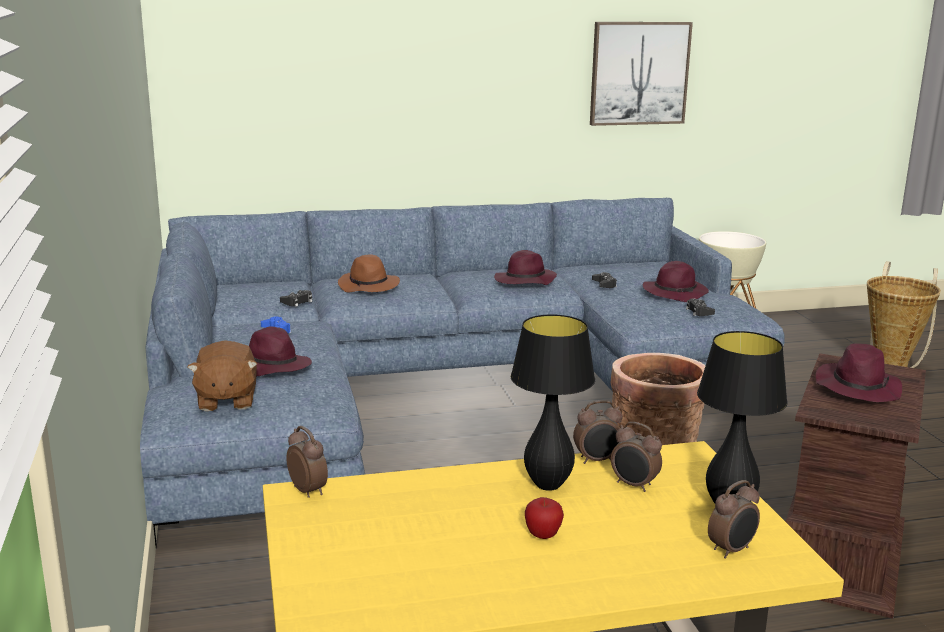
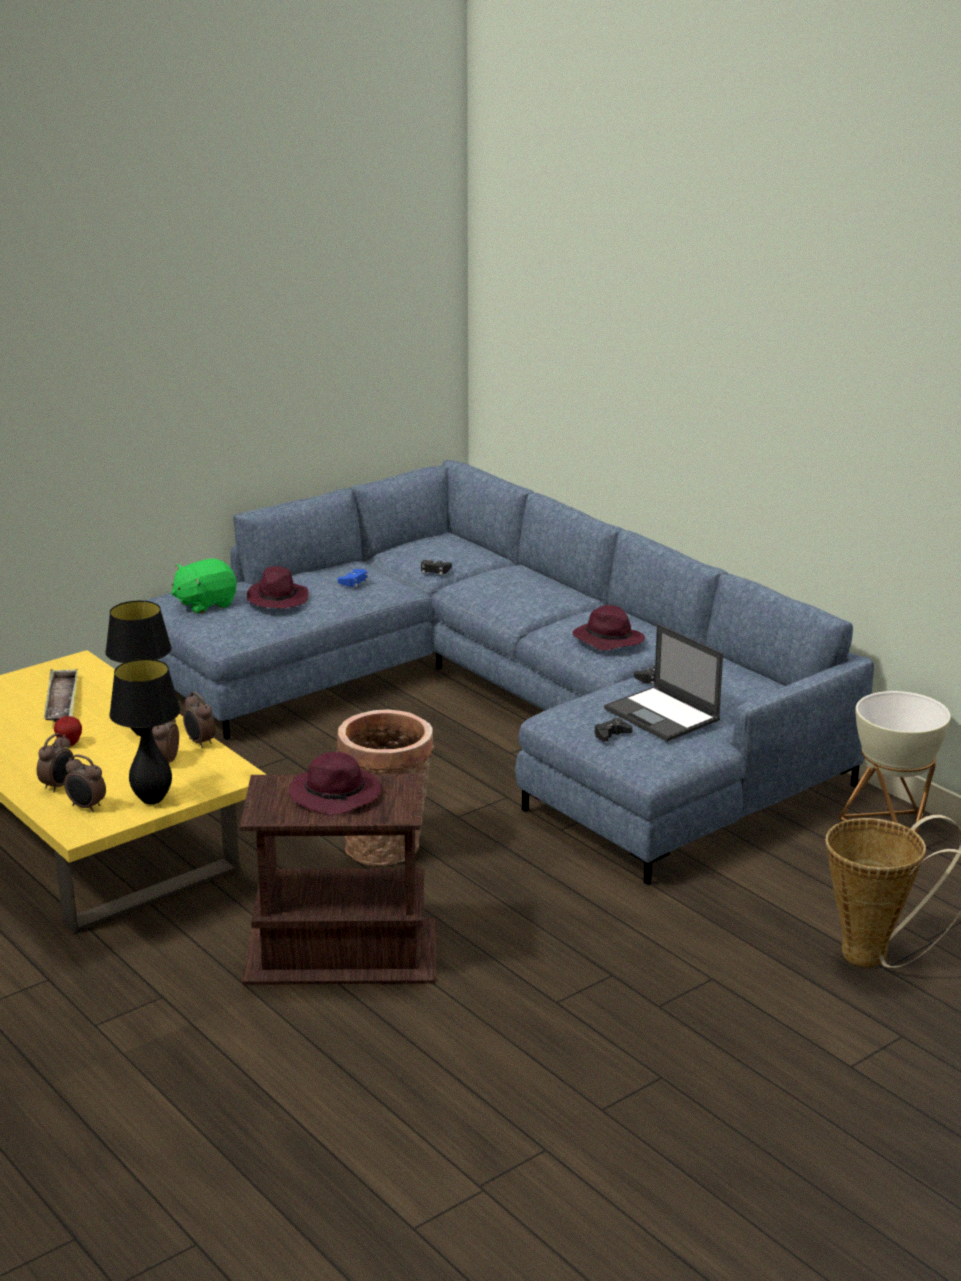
camera: 65 degrees right, 5 degrees up
brown plush toy [187,340,257,411] -> green plush toy [171,558,237,614]
alarm clock [287,426,328,498] -> alarm clock moved to [37,733,73,793]
brown hat [338,254,400,292] -> none
picture [590,22,693,126] -> none
purple hat [643,261,709,302] -> laptop [604,624,723,741]
none -> tray [44,669,78,722]

